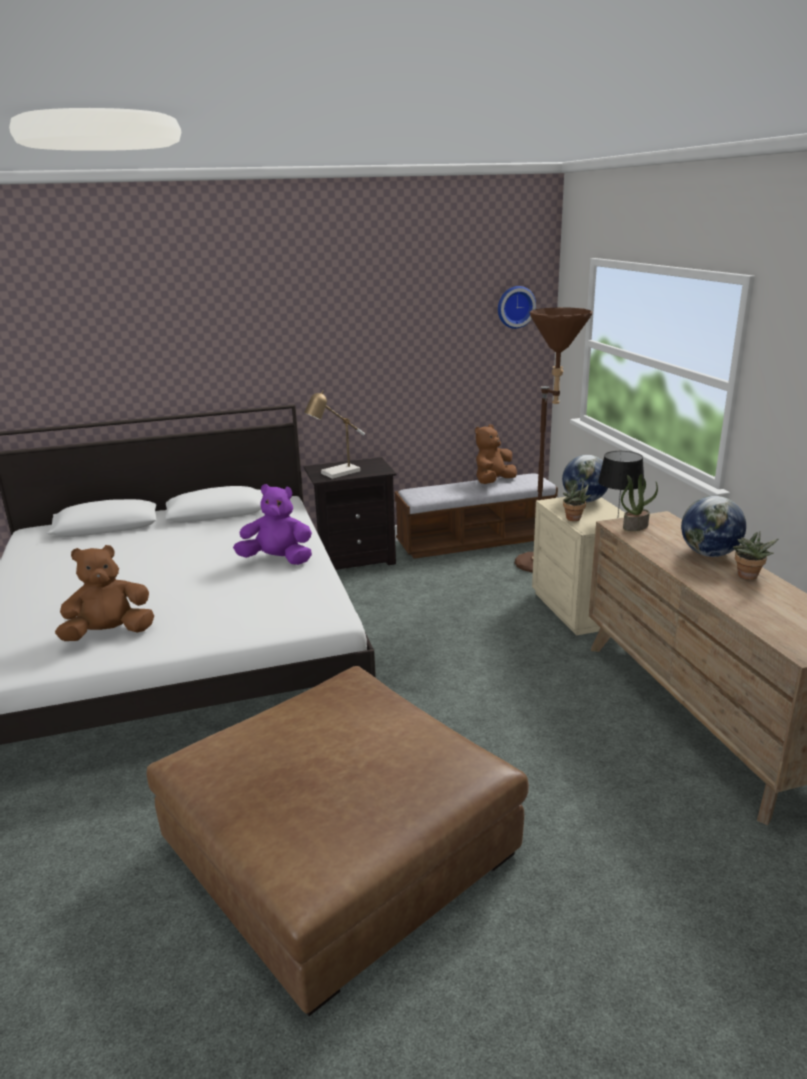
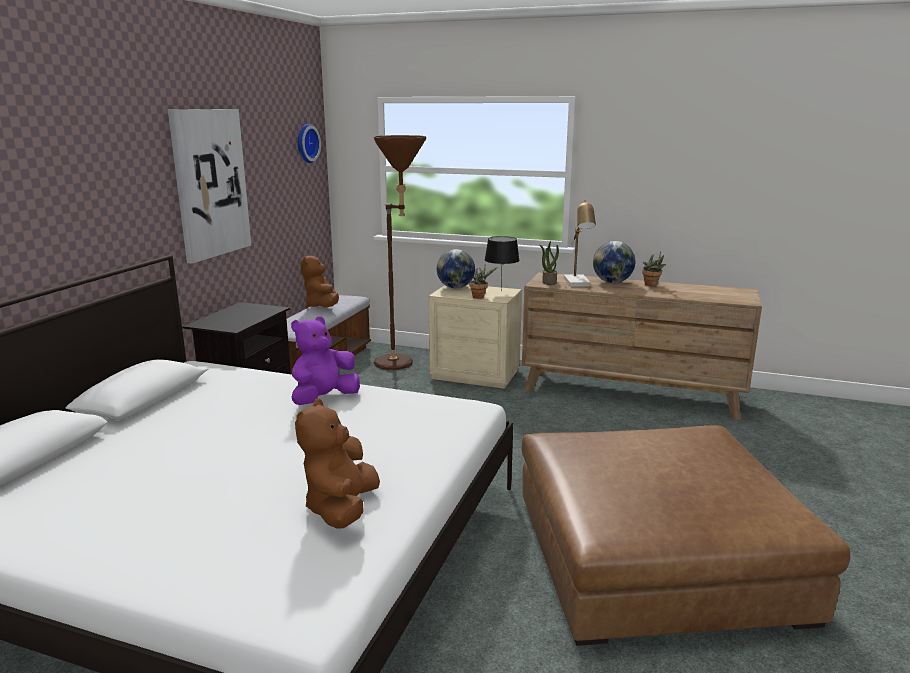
camera: 55 degrees left, 5 degrees down
table lamp [304,390,365,479] -> table lamp moved to [564,200,596,287]
none -> picture [168,109,251,264]

